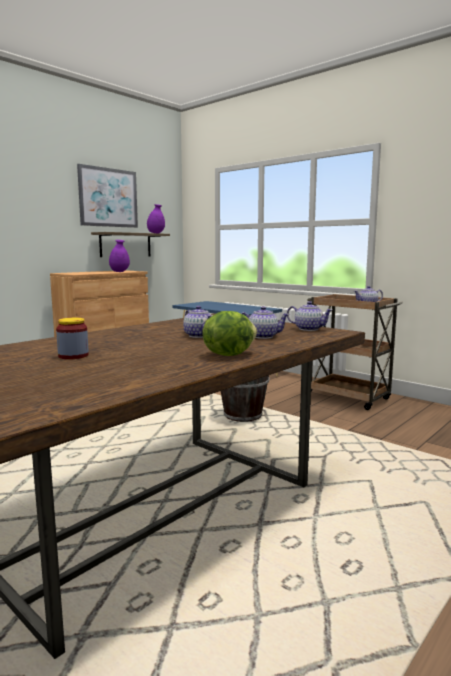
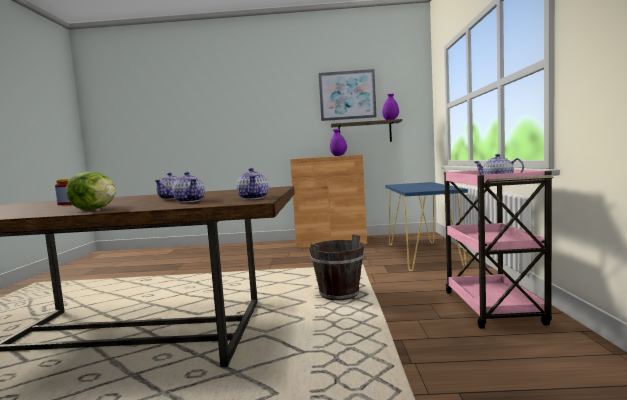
camera: 50 degrees right, 5 degrees down
brown cart [307,294,403,410] -> pink cart [444,169,553,329]

